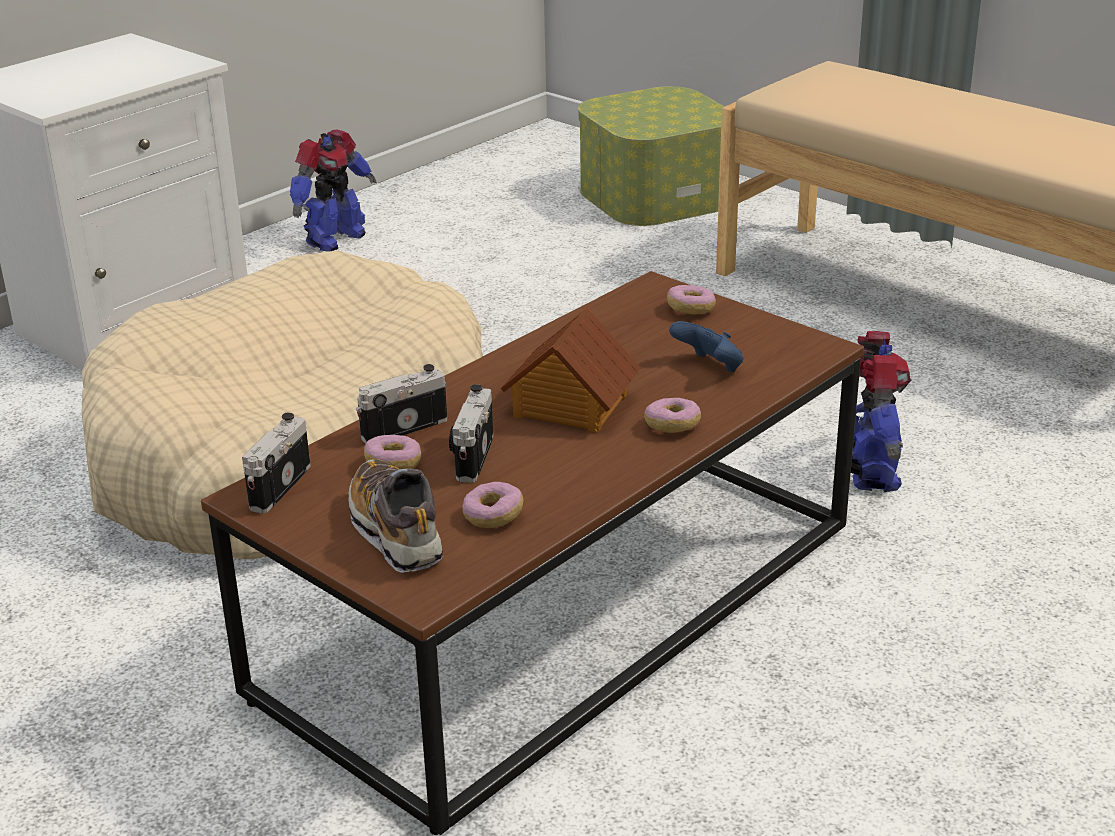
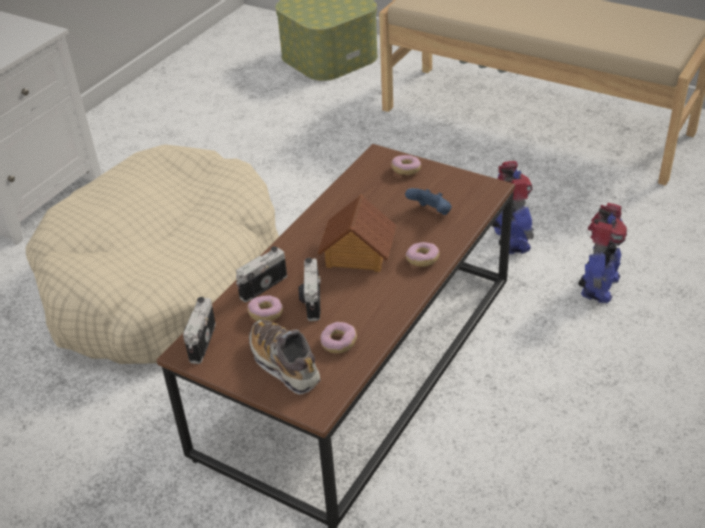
camera: 10 degrees left, 10 degrees up
toy robot [290,130,377,252] -> toy robot moved to [578,203,628,303]

